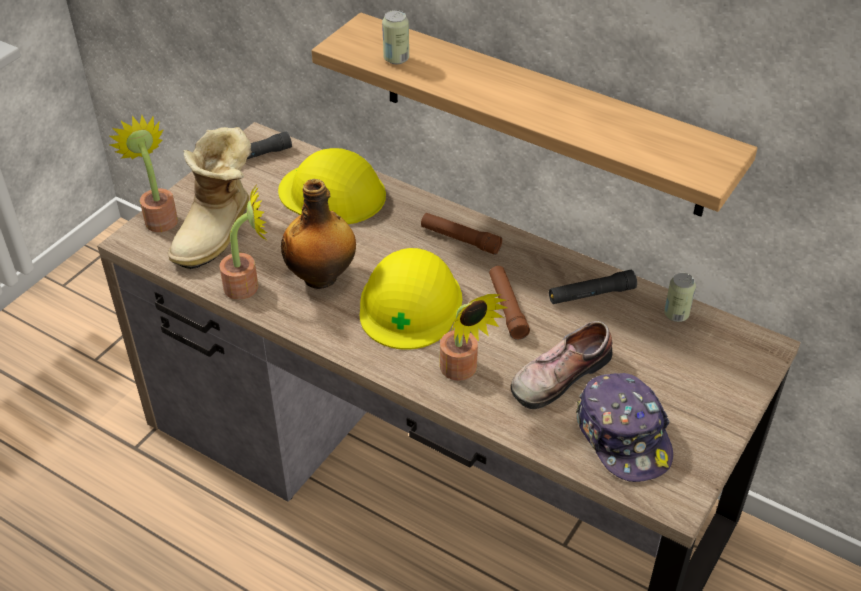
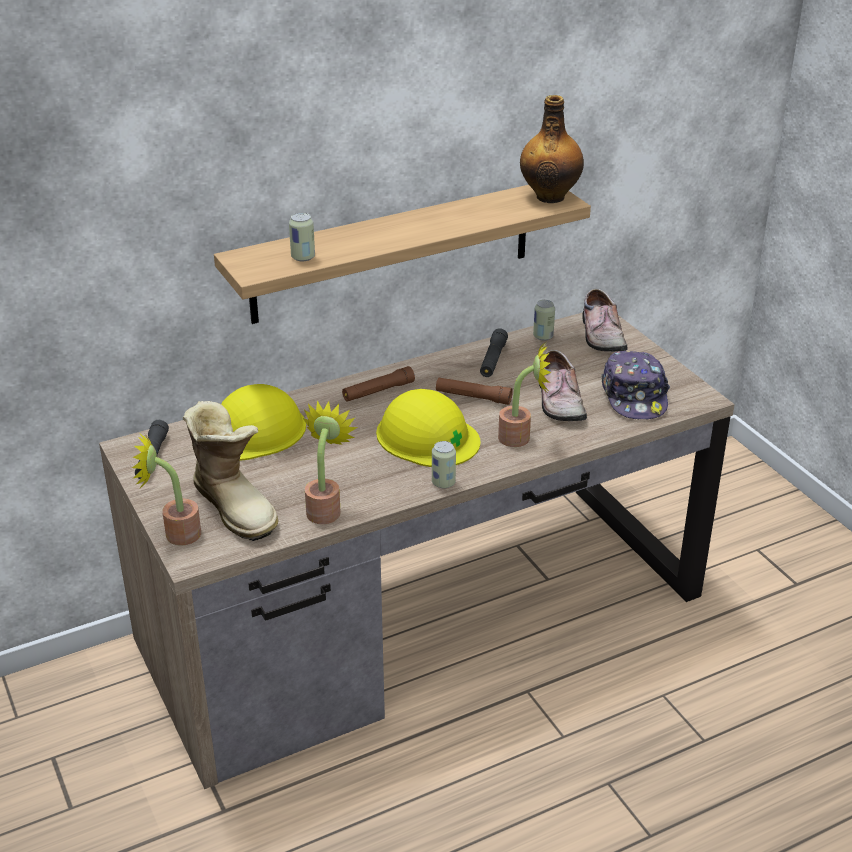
camera: 60 degrees left, 10 degrees down
bottle [281,179,356,289] -> bottle moved to [520,95,584,203]
cap [576,373,673,482] -> cap turned 75 degrees clockwise [602,351,670,419]
none -> can [432,441,456,489]
none -> shoe [582,289,628,352]

